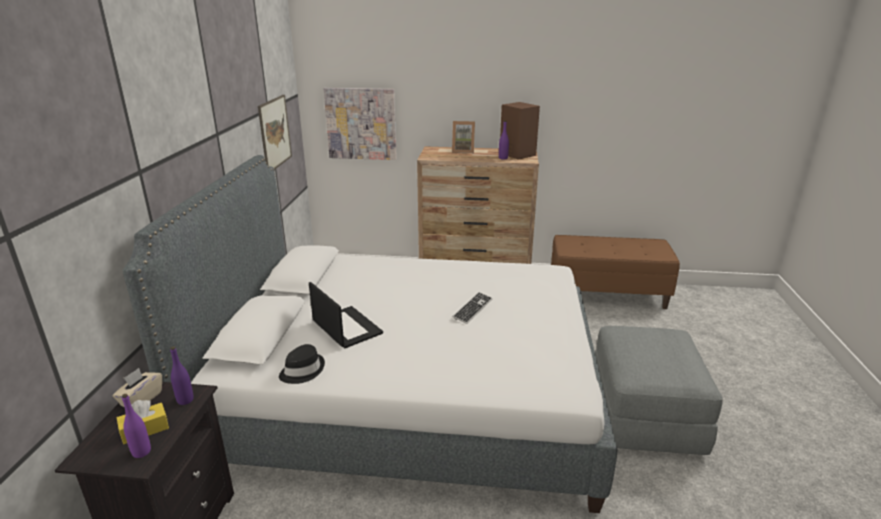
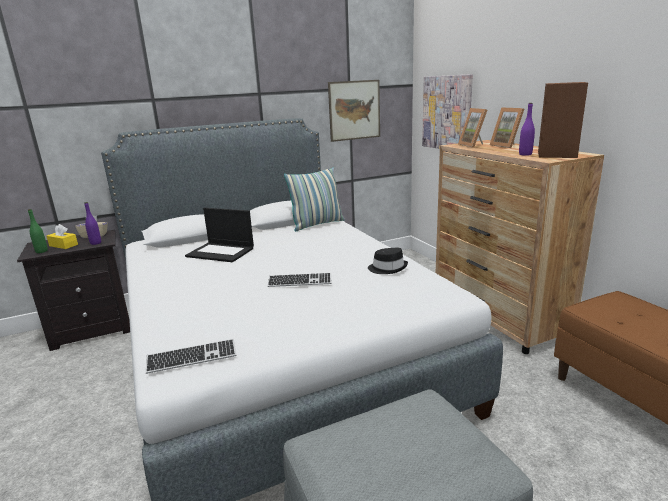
camera: 60 degrees right, 5 degrees down
purple bottle [122,394,151,458] -> green bottle [28,209,48,253]
black hat [279,344,325,384] -> black hat moved to [368,248,408,274]
laptop [309,282,383,348] -> laptop turned 90 degrees clockwise [185,208,254,262]
none -> keyboard [146,339,237,374]
none -> pillow [284,168,345,232]
none -> picture frame [458,108,487,148]

